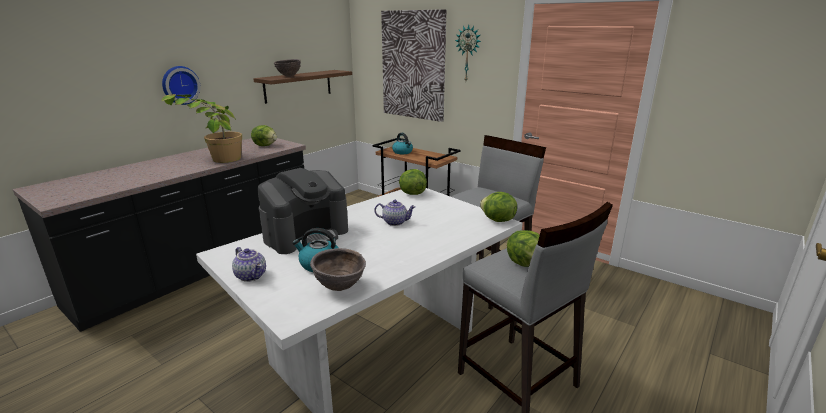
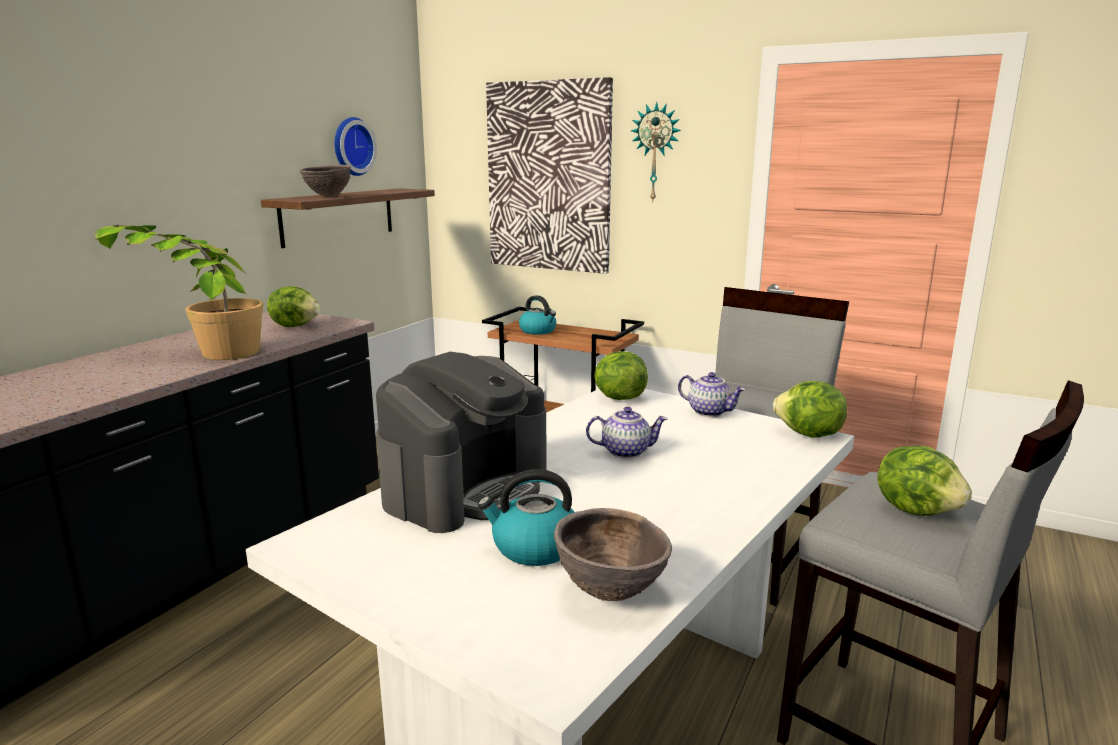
camera: 10 degrees left, 5 degrees down
wall clock [162,66,201,105] -> wall clock moved to [334,117,377,176]
teapot [232,247,266,282] -> teapot moved to [678,372,745,417]

